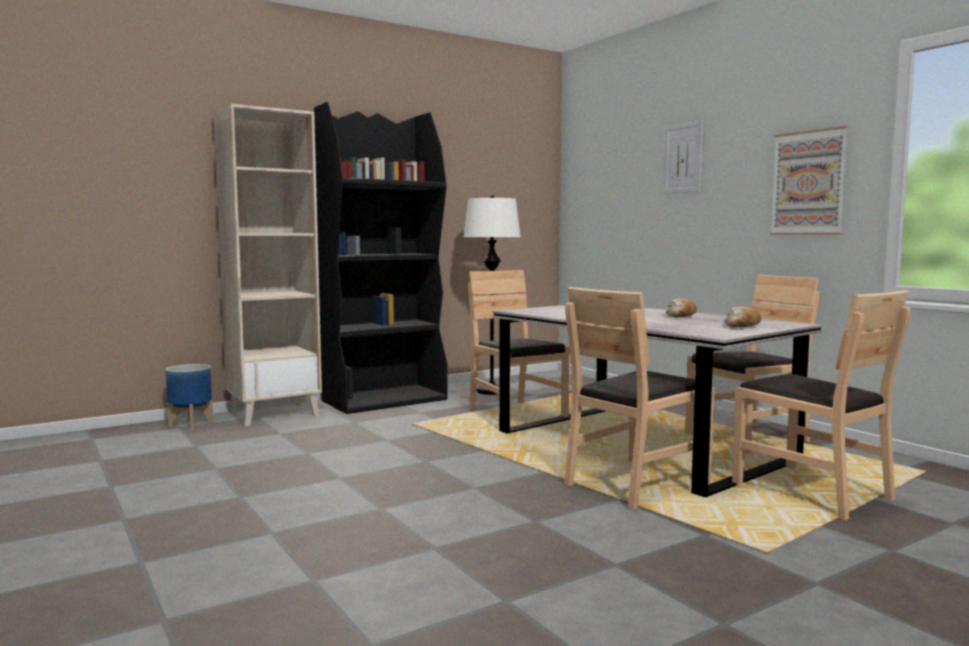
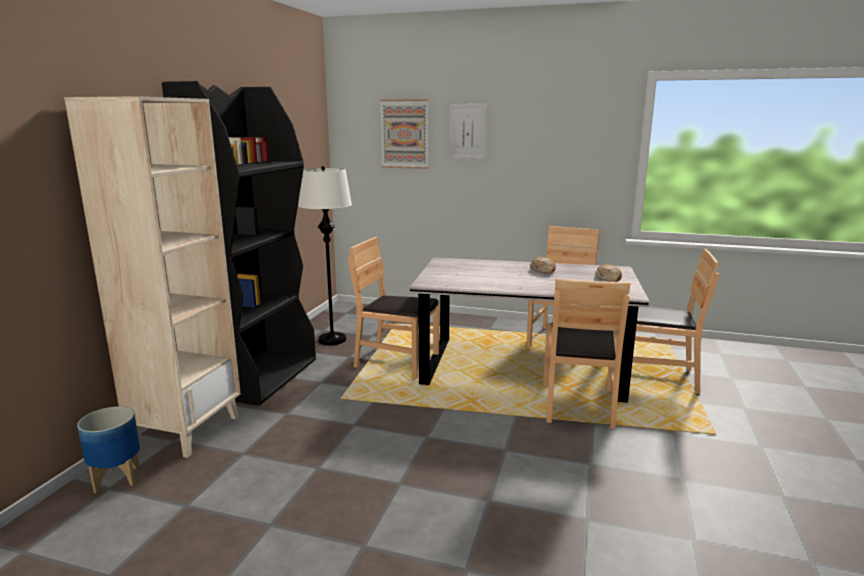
camera: 40 degrees left, 10 degrees up
picture [770,126,848,235] -> picture moved to [380,99,428,169]

